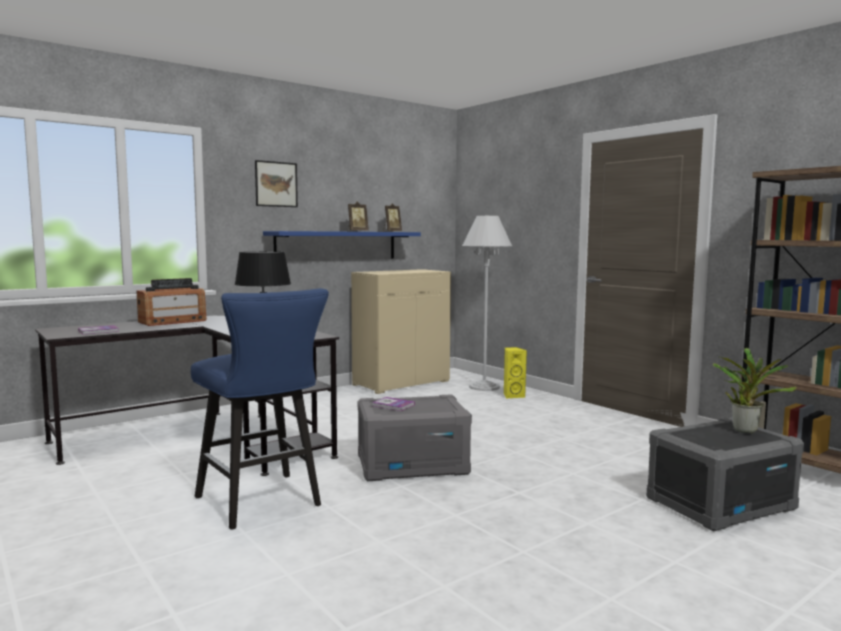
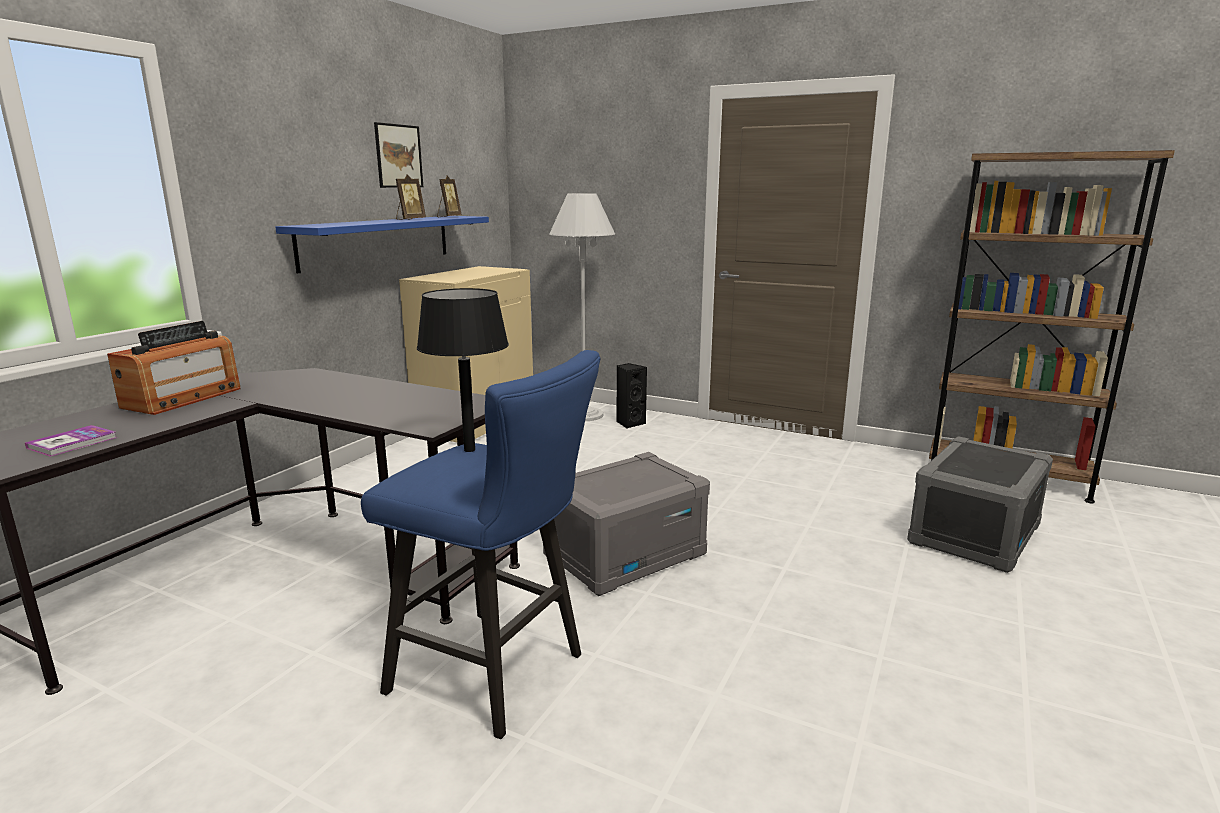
camera: 25 degrees left, 10 degrees up
picture [255,160,298,207] -> picture moved to [374,122,423,188]
book [372,397,415,411] -> none
yellow speaker [504,347,527,398] -> black speaker [616,363,647,428]
potted plant [713,348,797,433] -> none

